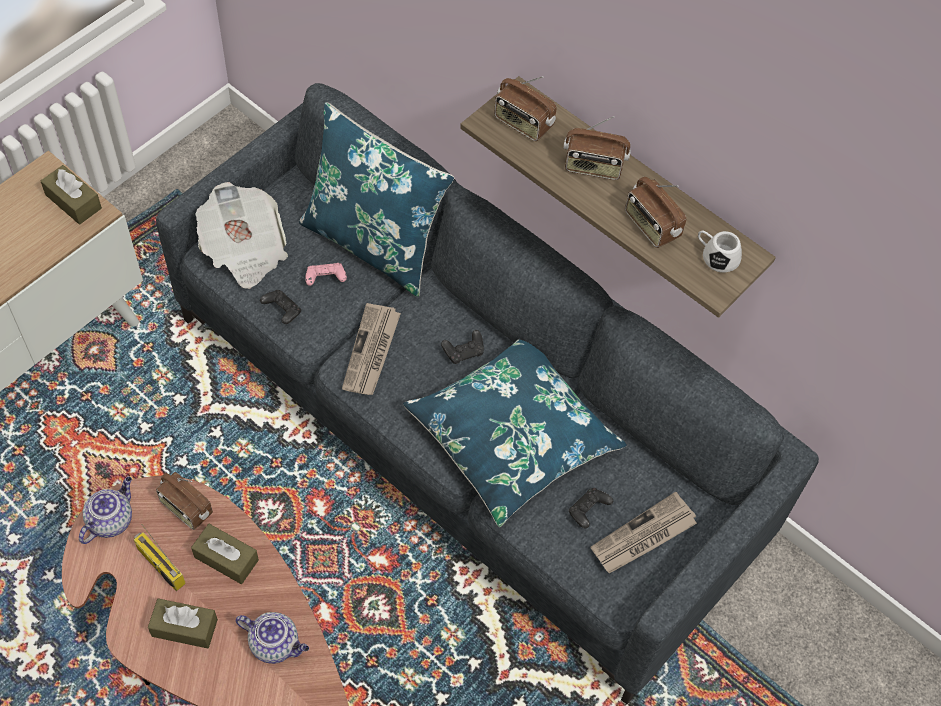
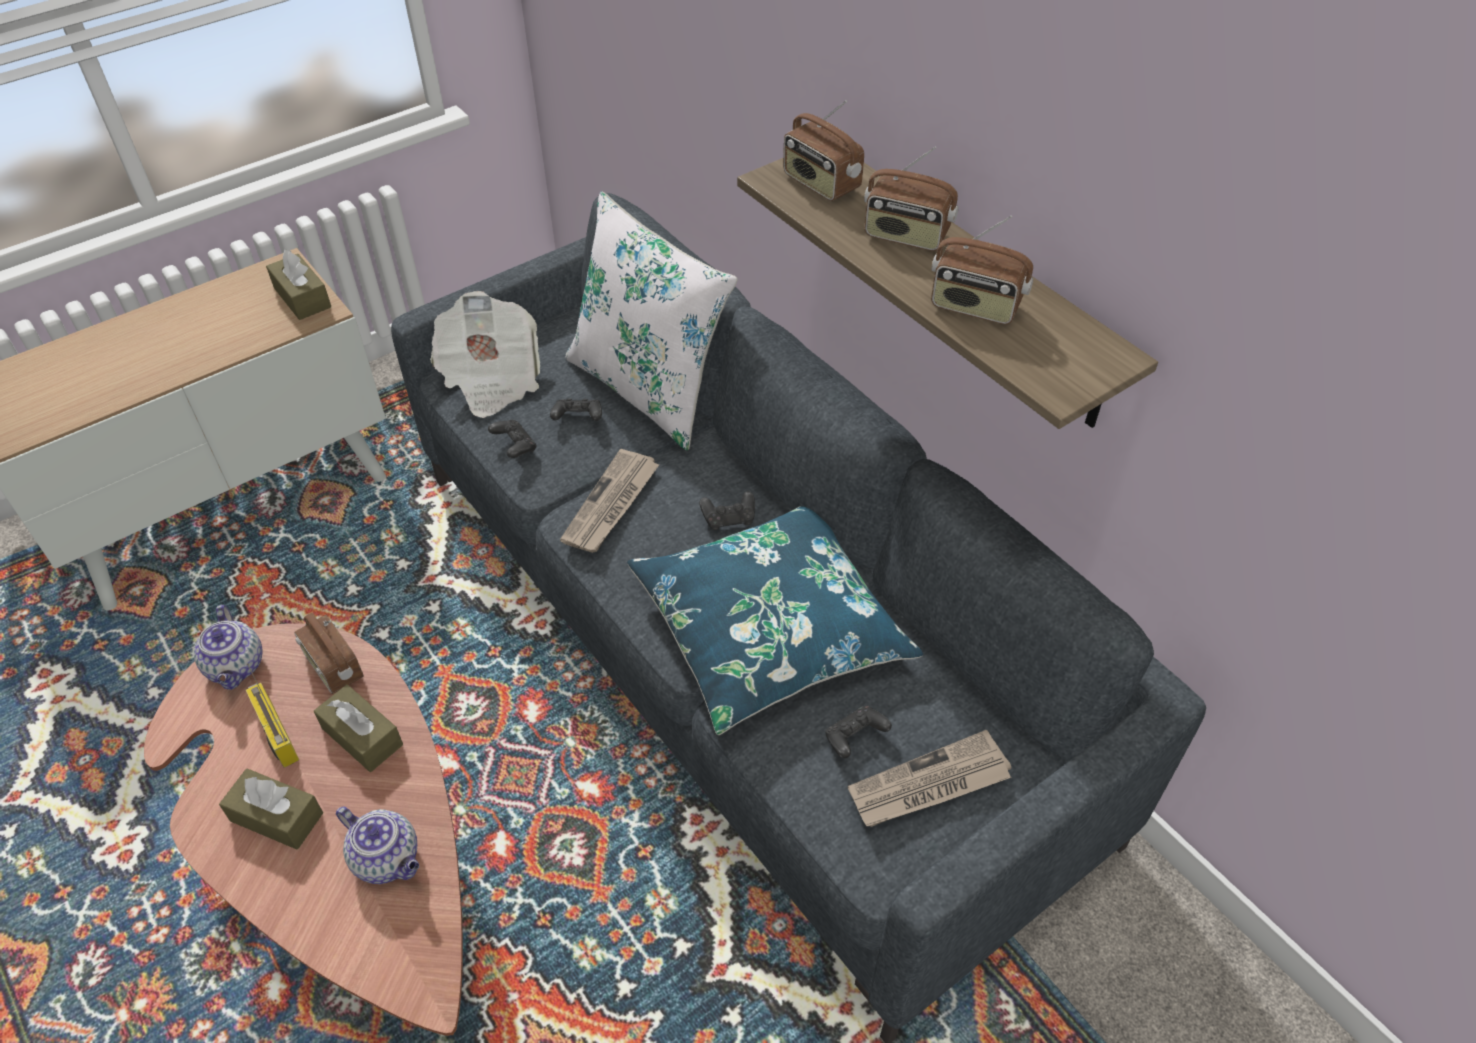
camera: 15 degrees right, 10 degrees down
teapot [79,476,132,544] -> teapot turned 120 degrees clockwise [194,605,263,690]
blue pillow [299,102,454,297] -> white pillow [565,192,738,450]
pink game controller [305,263,347,286] -> black game controller [550,398,602,421]
radio [625,177,686,248] -> radio turned 45 degrees counterclockwise [931,216,1033,324]
white mug [698,231,742,273] -> none

